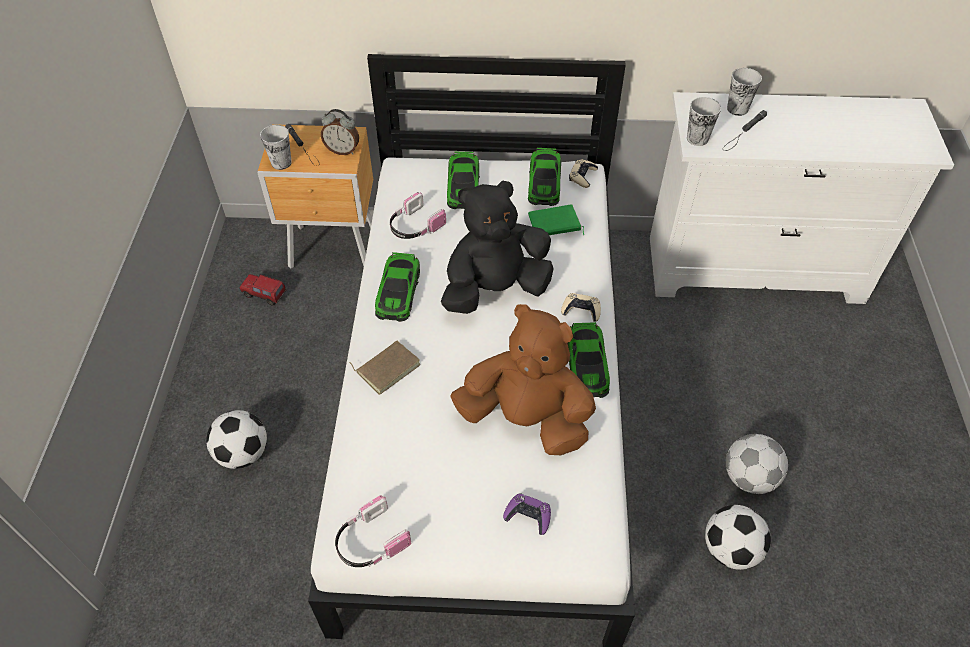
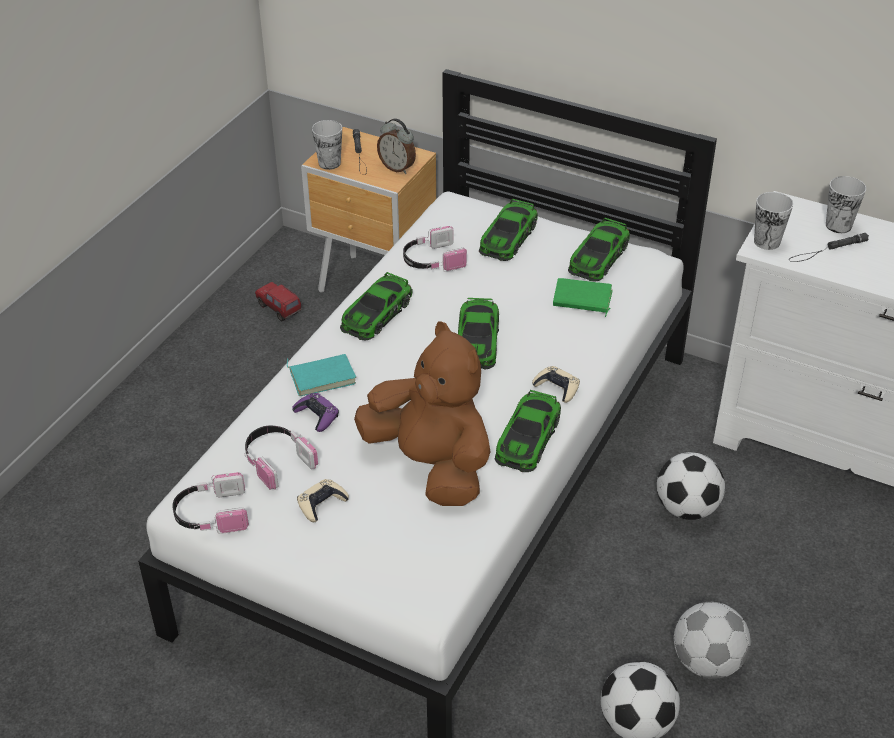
camera: 25 degrees right, 10 degrees down
football [206,410,267,469] -> football moved to [657,452,725,520]
brown book [350,341,420,395] -> turquoise book [287,354,356,396]
black plush toy [441,180,554,314] -> toy car [458,298,499,370]
purple game controller [503,493,551,535] -> purple game controller moved to [292,393,339,432]
beige game controller [569,159,598,188] -> beige game controller moved to [297,479,349,522]
none -> headphones [245,426,318,490]

